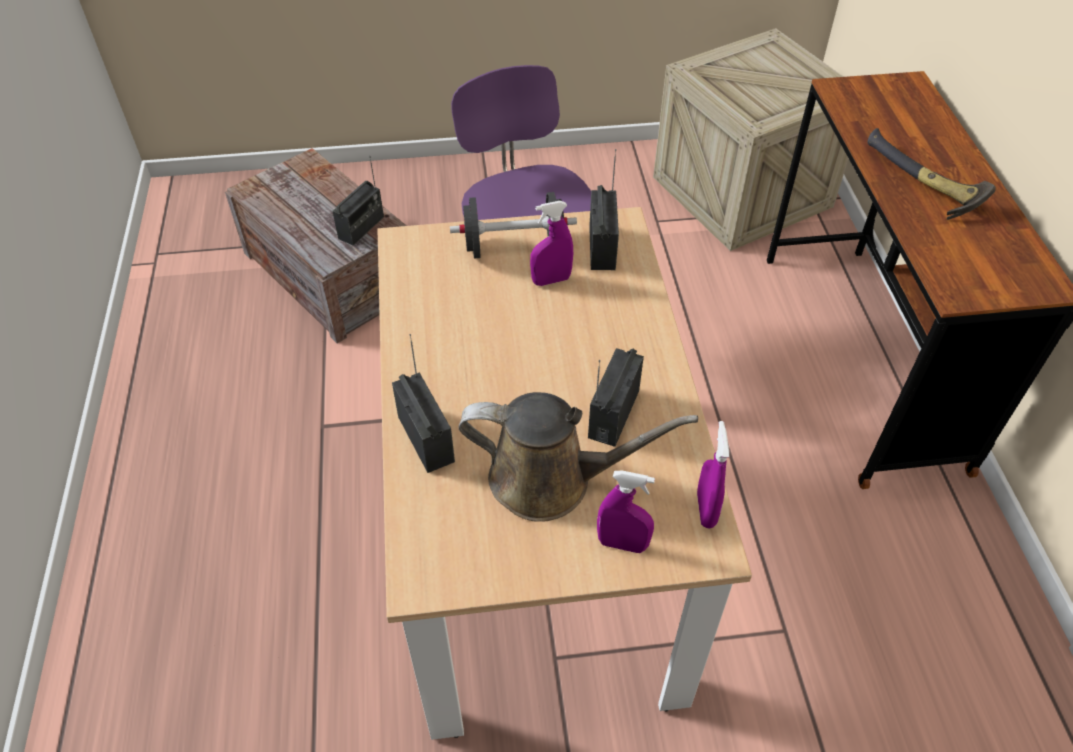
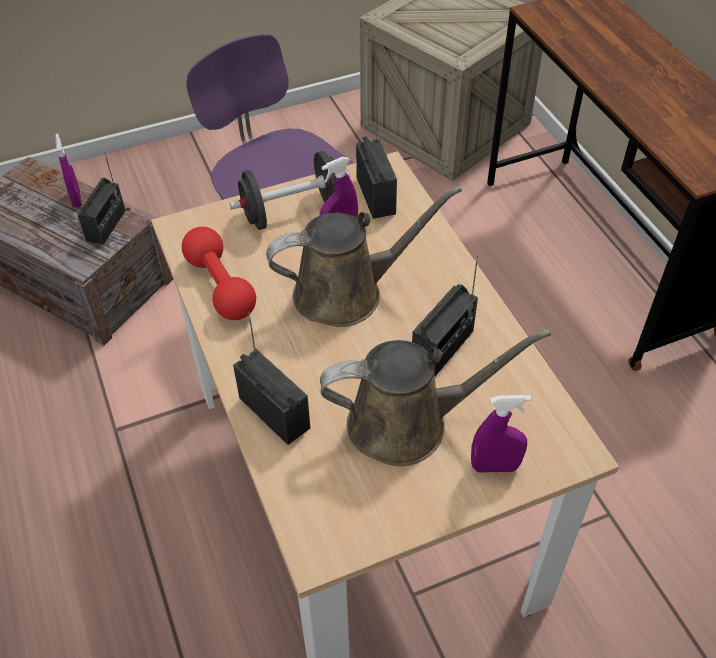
camera: 15 degrees left, 0 degrees up
radio [588,348,644,447] -> radio turned 150 degrees counterclockwise [412,255,478,376]
purple spray bottle [697,421,729,528] -> purple spray bottle moved to [55,134,82,208]
hammer [867,128,996,220] -> none
none -> red dumbbell [182,227,256,320]
none -> brown watering can [266,186,462,327]

